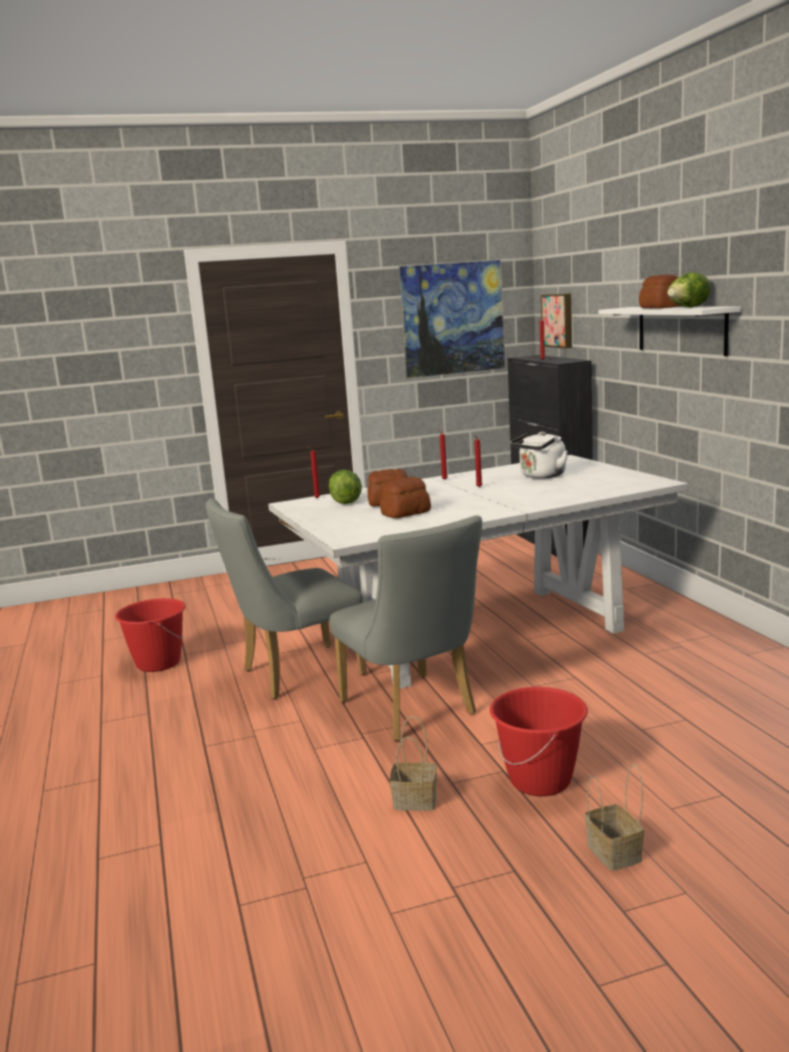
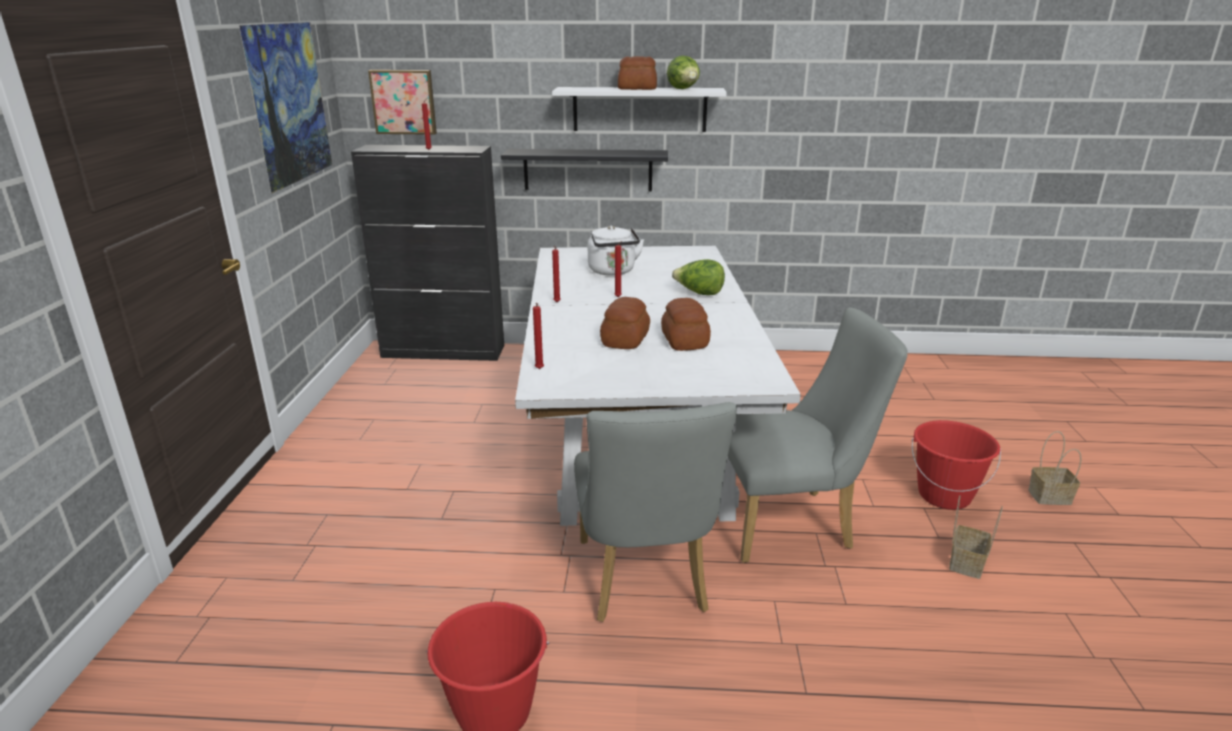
camera: 70 degrees left, 10 degrees up
lettuce [329,470,362,504] -> lettuce moved to [672,259,725,295]
none -> black shelf [501,149,668,191]

